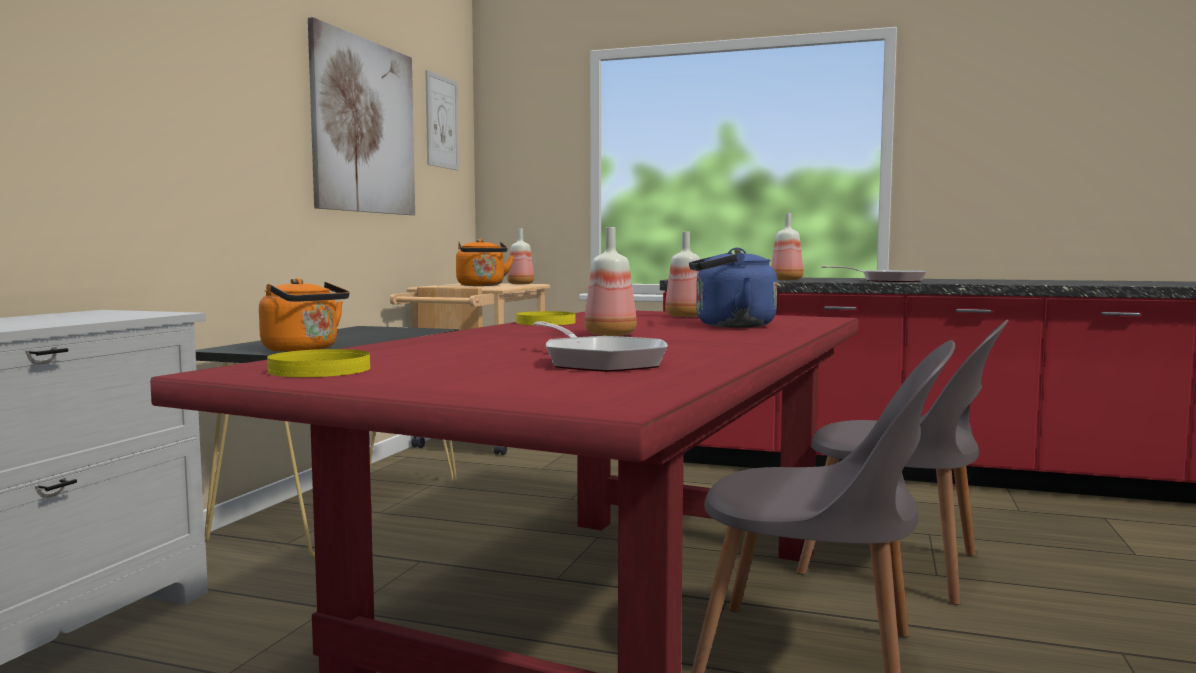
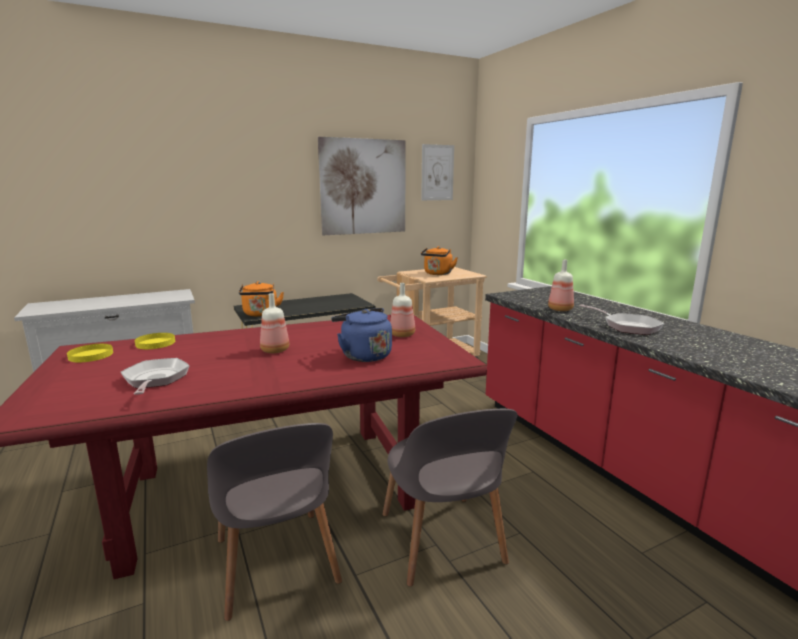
camera: 45 degrees right, 10 degrees up
bottle [507,228,534,284] -> none
yellow plate [516,311,576,325] -> yellow plate moved to [135,333,175,349]
frying pan [533,321,668,372] -> frying pan turned 150 degrees clockwise [121,358,189,395]

